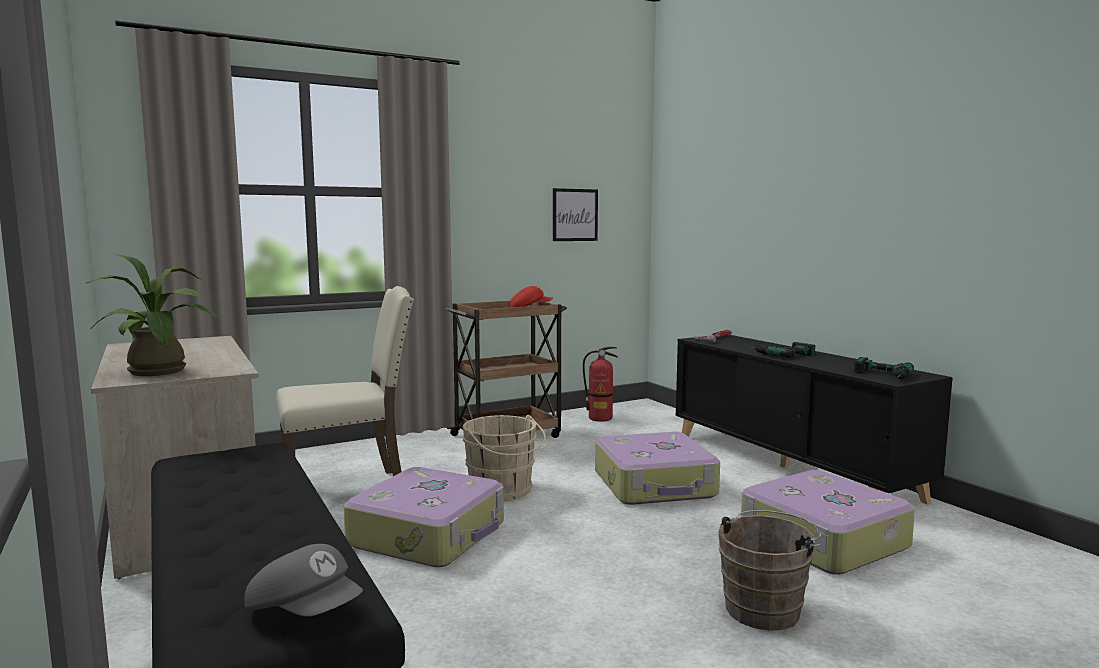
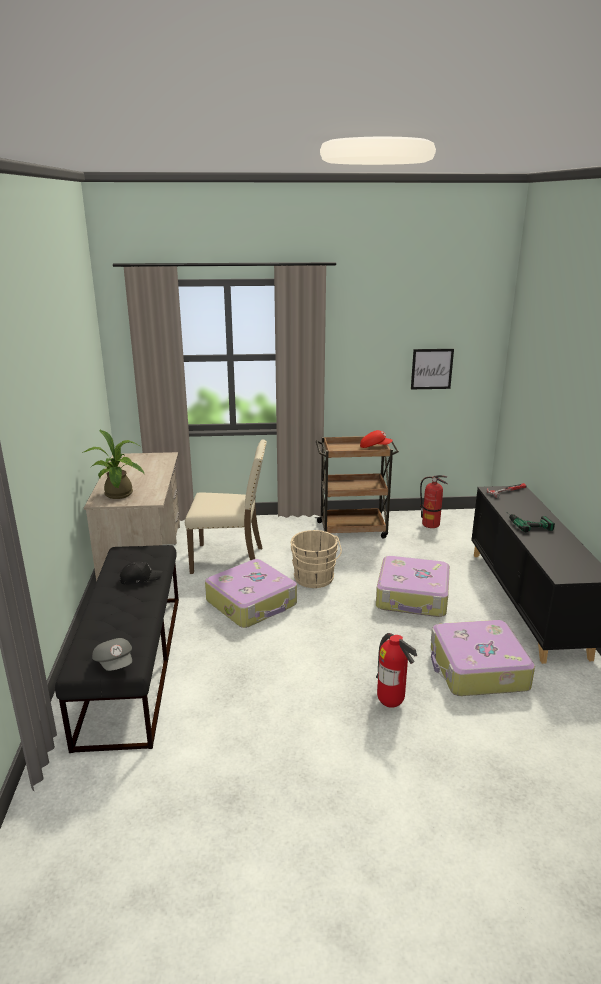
camera: 25 degrees right, 15 degrees up
brown bucket [718,510,821,631] -> fire extinguisher [376,633,417,708]
power drill [854,357,914,379] -> none
none -> black cap [120,561,162,585]

